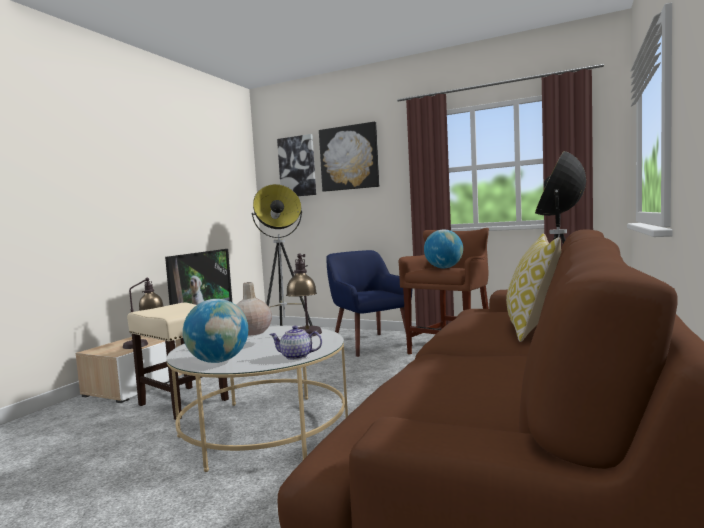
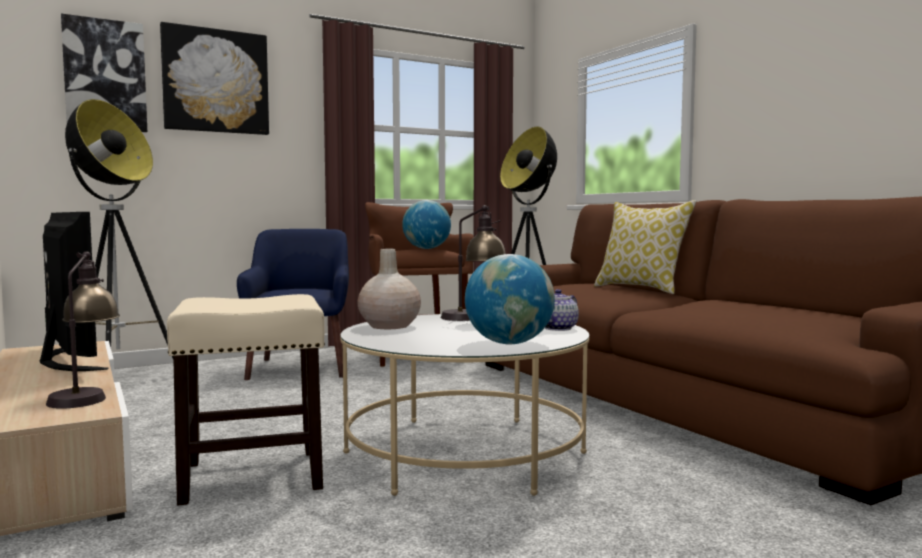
camera: 55 degrees left, 0 degrees up
blue armchair [326,250,413,357] -> blue armchair turned 75 degrees clockwise [237,229,349,380]

